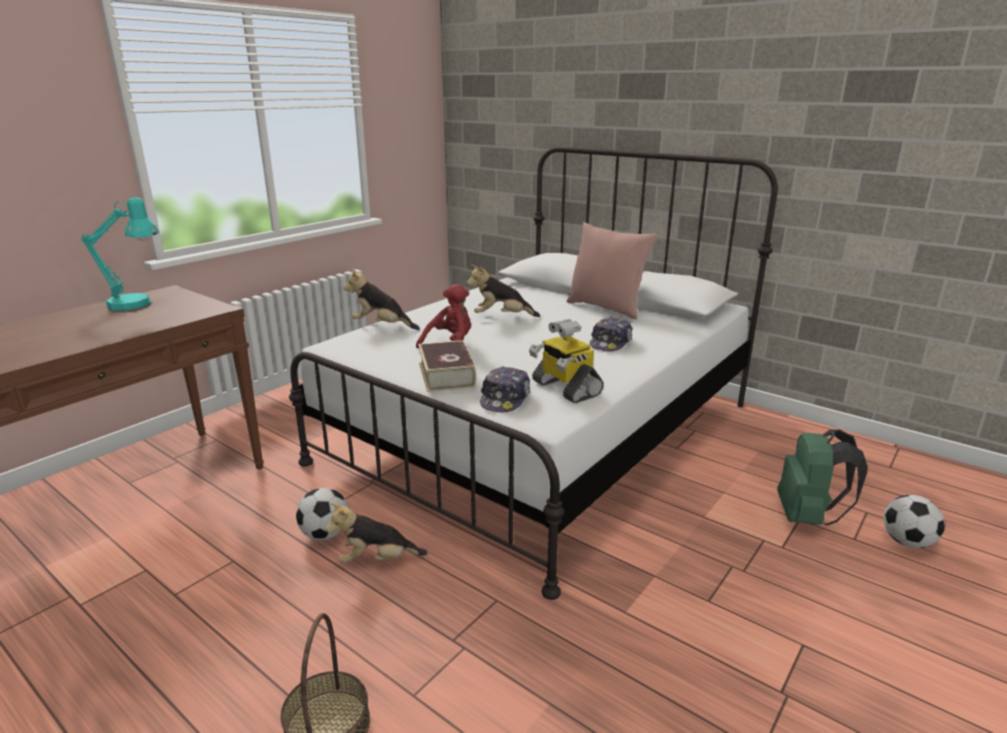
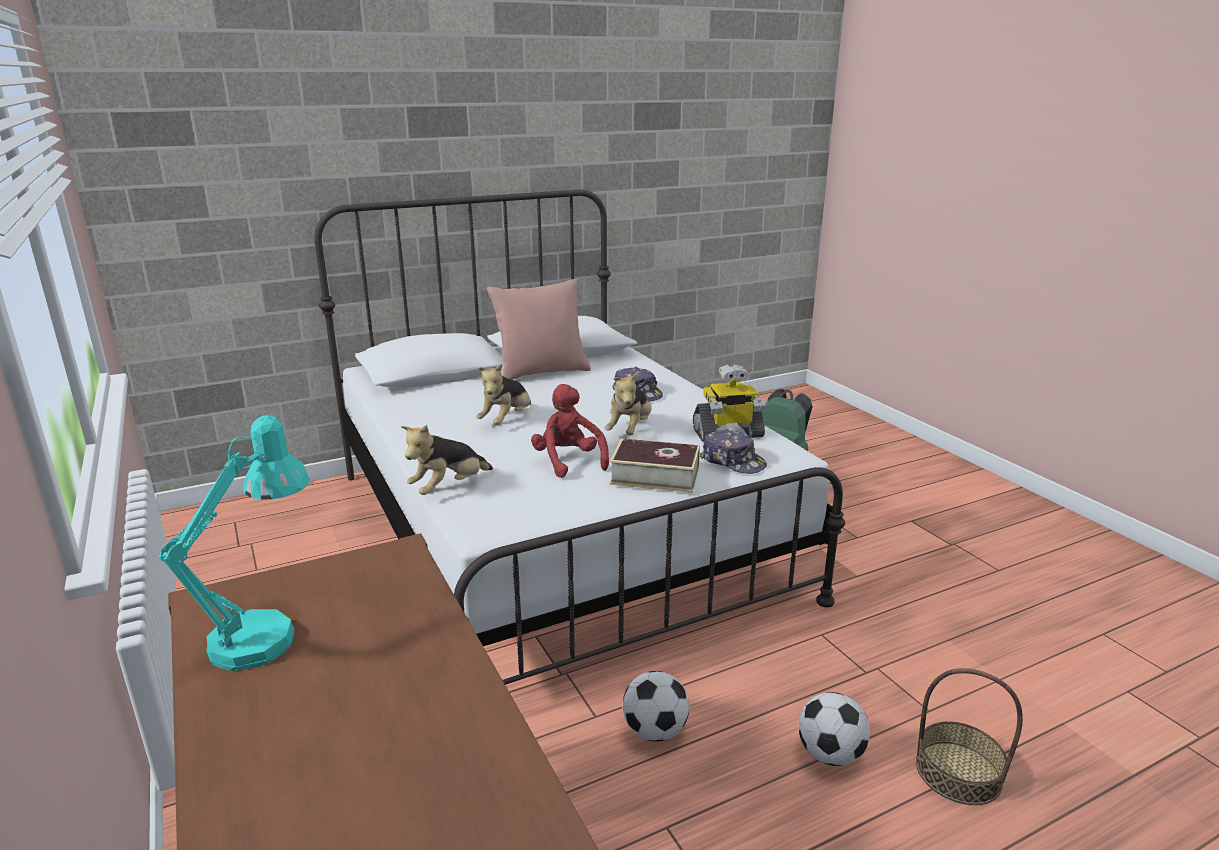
camera: 65 degrees left, 0 degrees up
plush toy [326,503,428,563] -> plush toy moved to [605,372,652,435]
football [883,495,945,548] -> football moved to [798,692,870,766]

